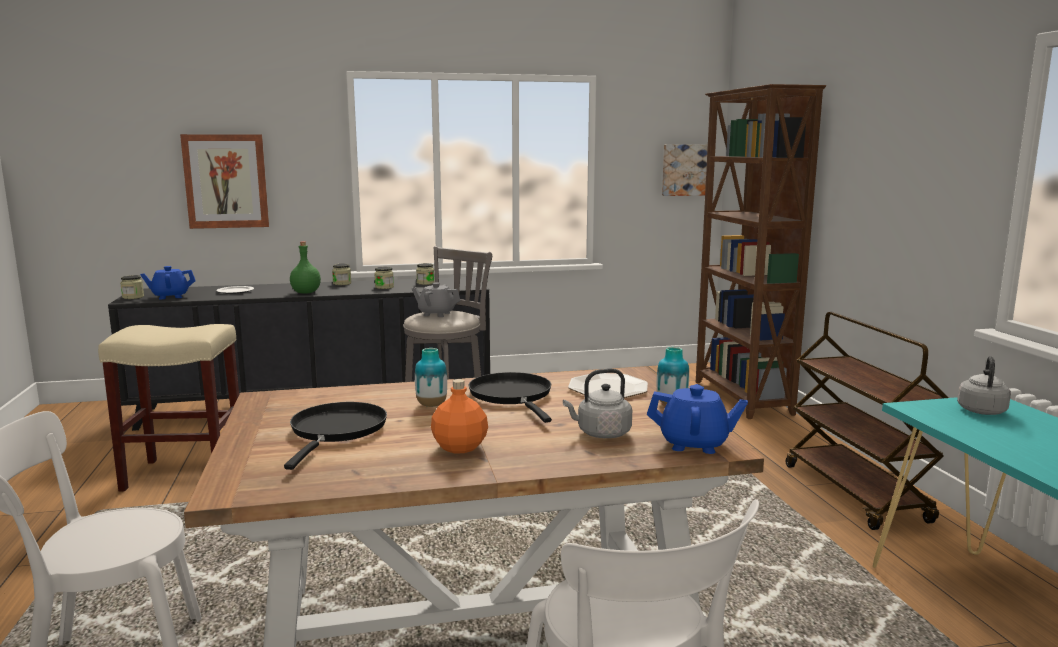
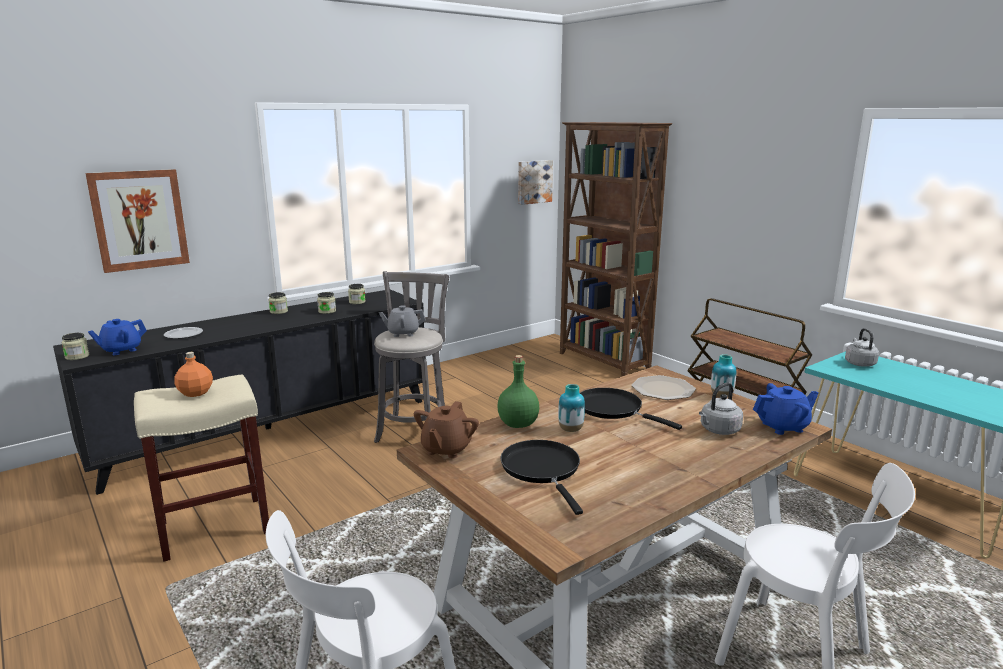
camera: 25 degrees left, 5 degrees up
green bottle [290,241,321,293] -> green bottle moved to [497,355,539,428]
orange bottle [431,379,488,453] -> orange bottle moved to [174,352,213,397]
none -> brown teapot [414,401,479,458]

